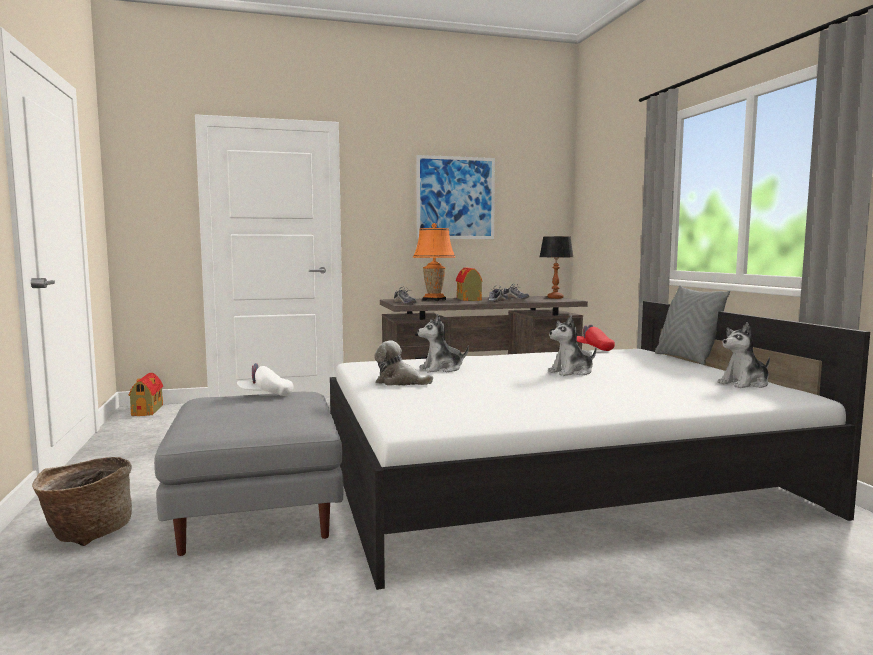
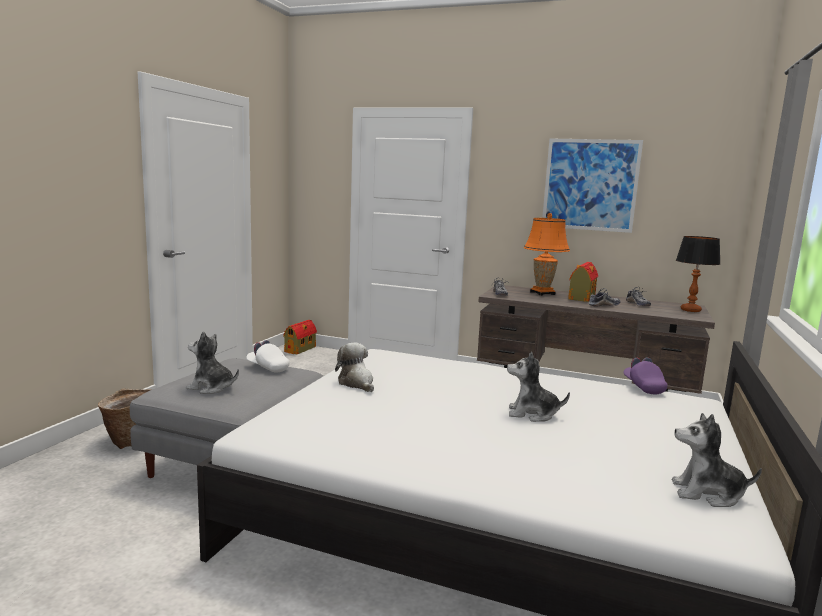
camera: 35 degrees right, 5 degrees up
plush toy [418,314,469,373] -> plush toy moved to [186,331,239,394]
red cap [577,324,615,351] -> purple cap [623,357,668,394]
grey pillow [655,285,730,365] -> none

